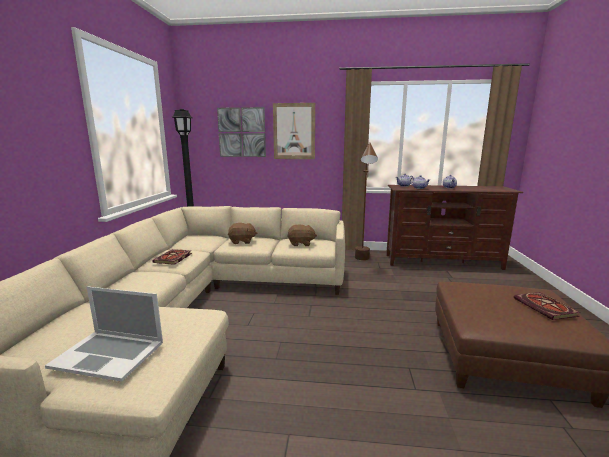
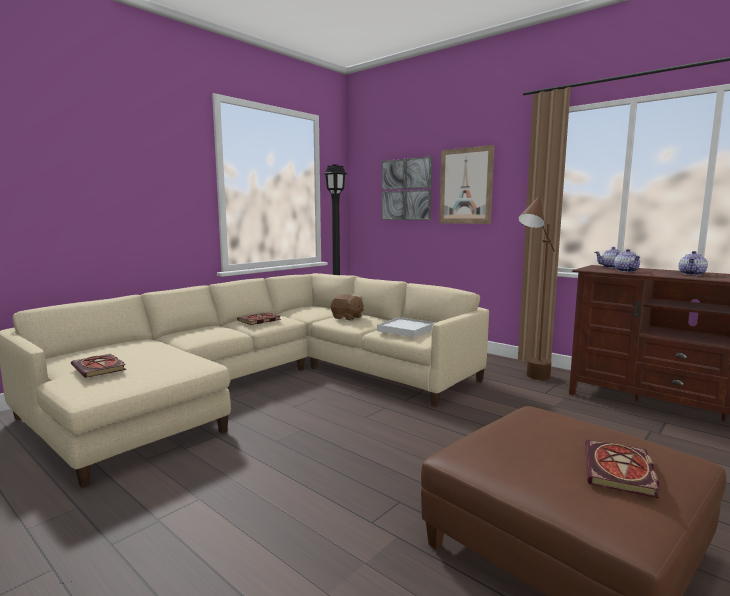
camera: 35 degrees right, 5 degrees down
laptop [45,286,163,382] -> book [71,354,126,378]
brown plush toy [287,225,317,246] -> white tray [377,317,436,337]

